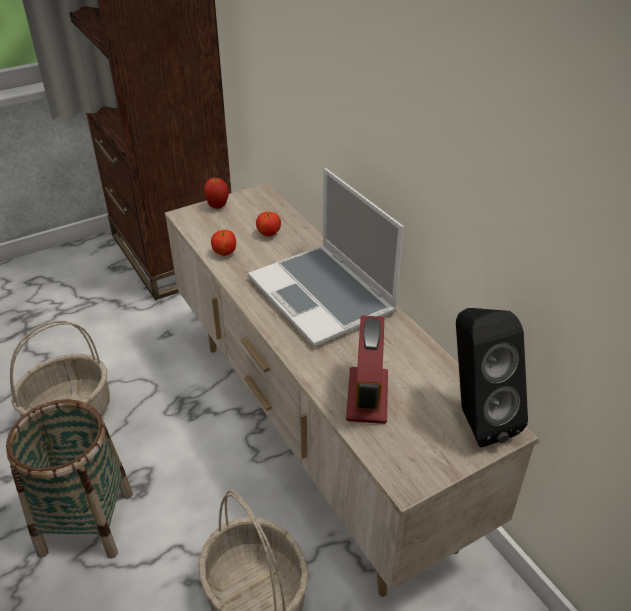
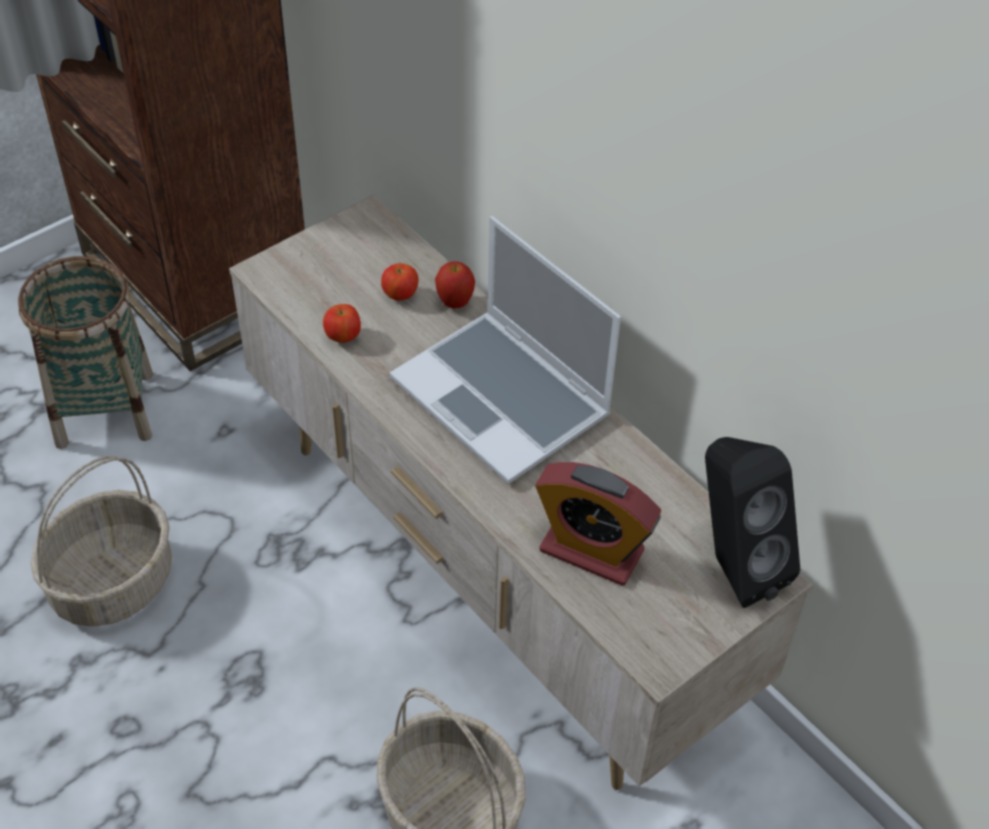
camera: 10 degrees left, 10 degrees up
basket [6,399,133,559] -> basket moved to [18,256,153,449]
apple [204,177,229,209] -> apple moved to [435,261,475,308]
alarm clock [346,315,388,424] -> alarm clock turned 60 degrees counterclockwise [535,462,661,586]

